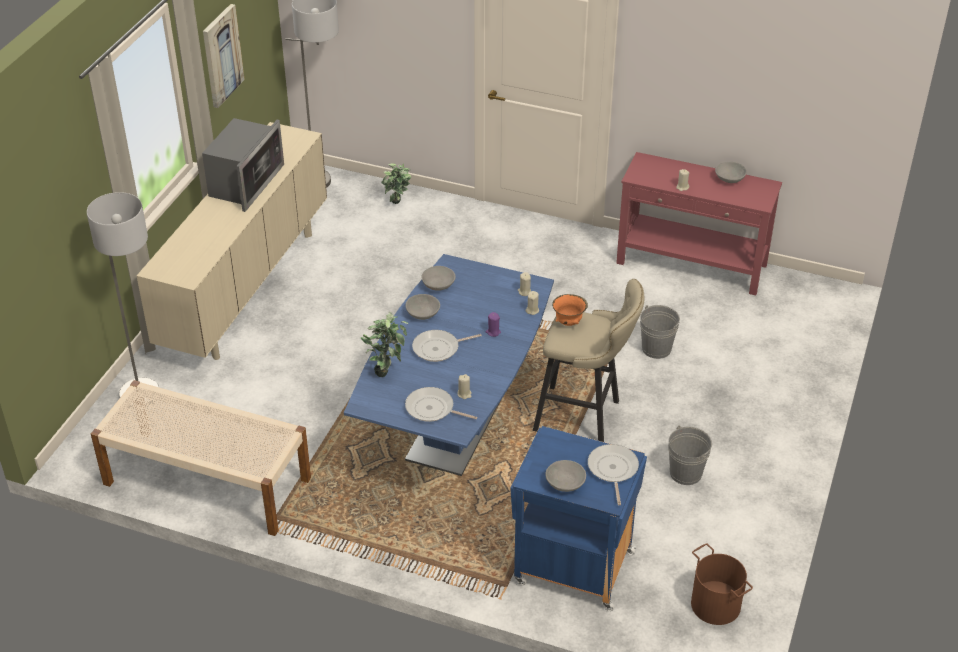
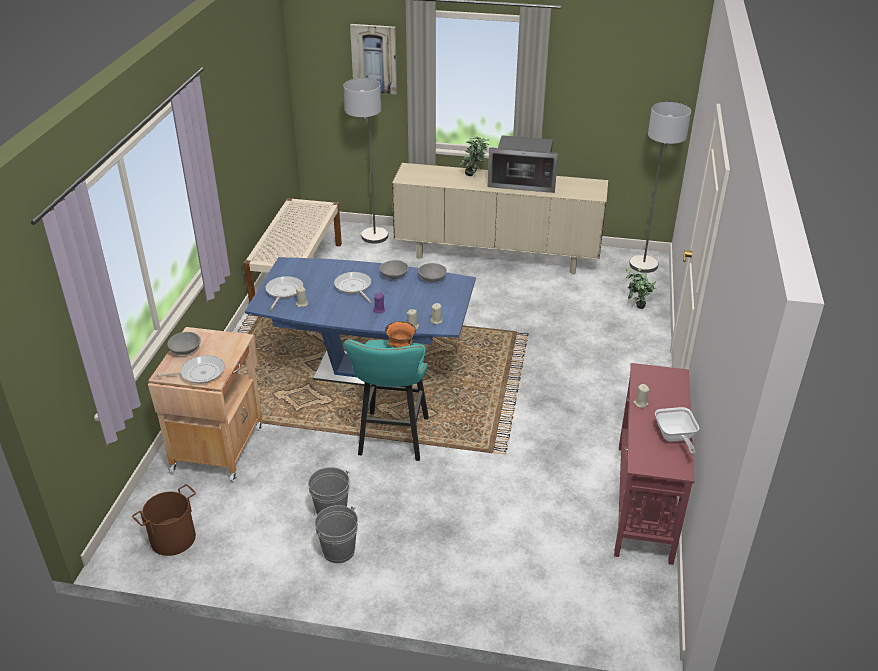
camera: 80 degrees right, 5 degrees down
picture [203,4,245,108] -> picture moved to [350,24,397,94]
potted plant [361,312,408,377] -> potted plant moved to [460,136,489,176]
blue cart [510,426,647,611] -> brown cart [148,327,262,482]
beige stool [533,279,644,442] -> turquoise stool [344,339,429,461]
grey bucket [640,305,680,359] -> grey bucket moved to [315,505,358,563]
grey bowl [715,162,747,183] -> frying pan [655,407,699,455]

